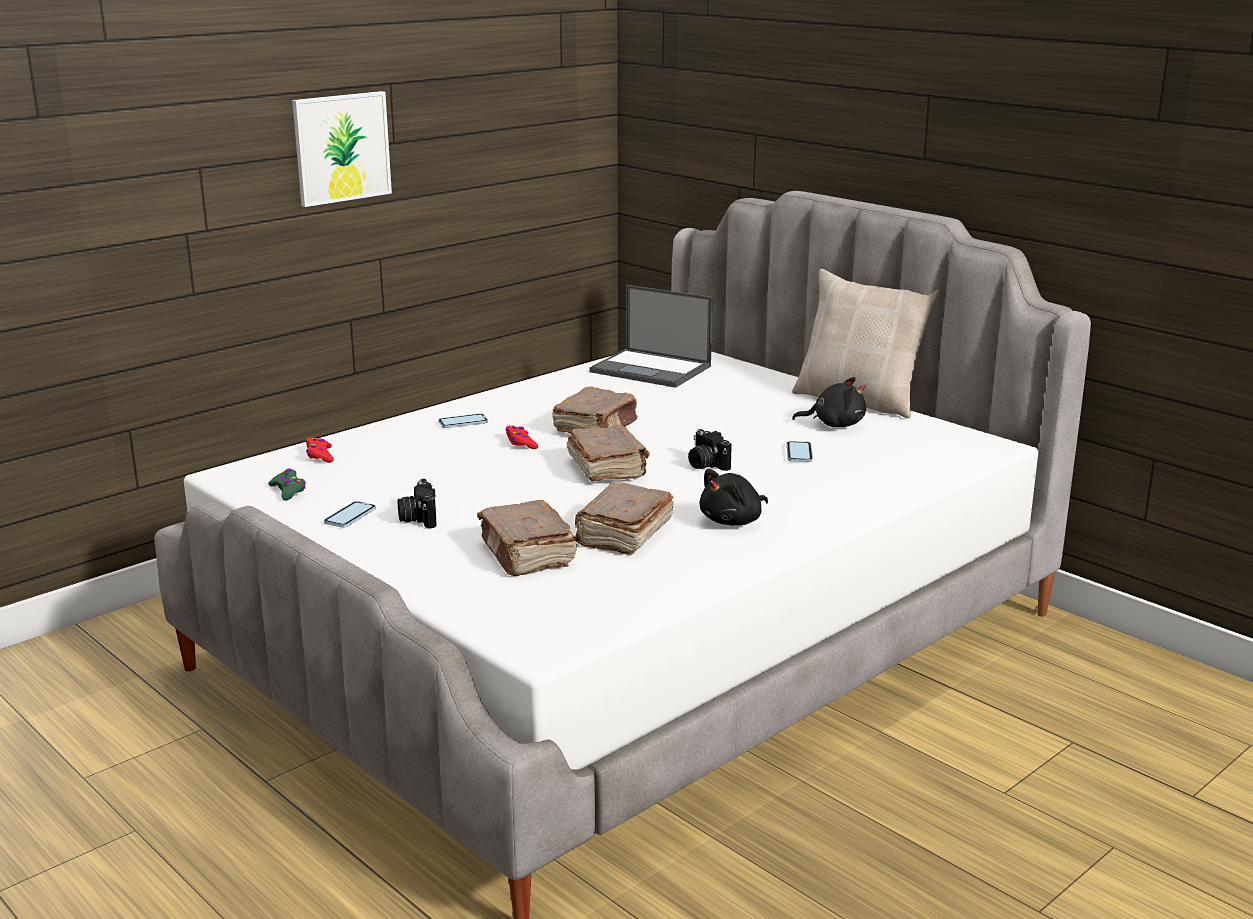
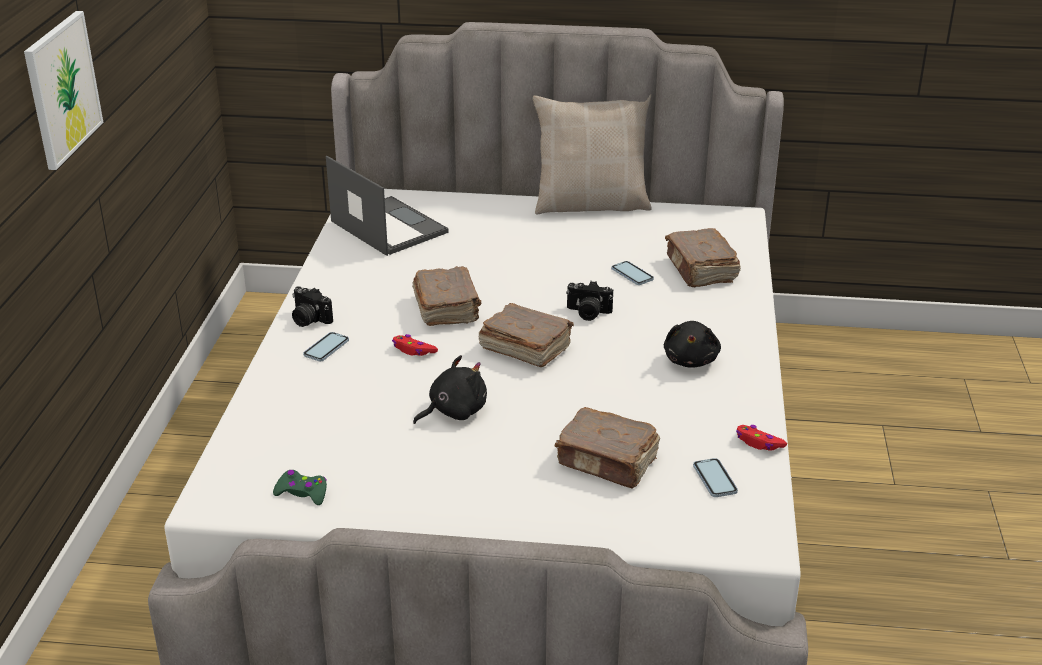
camera: 40 degrees left, 10 degrees up
red game controller [306,437,334,463] -> red game controller moved to [736,425,787,451]
phone [324,501,376,528] -> phone moved to [693,458,738,497]
camera [398,479,437,529] -> camera moved to [292,286,333,327]
brown book [575,482,674,556] -> brown book moved to [665,228,741,287]
laptop [589,285,713,388] -> laptop turned 120 degrees counterclockwise [326,156,449,256]
black plush toy [792,377,866,427] -> black plush toy moved to [413,355,487,424]

